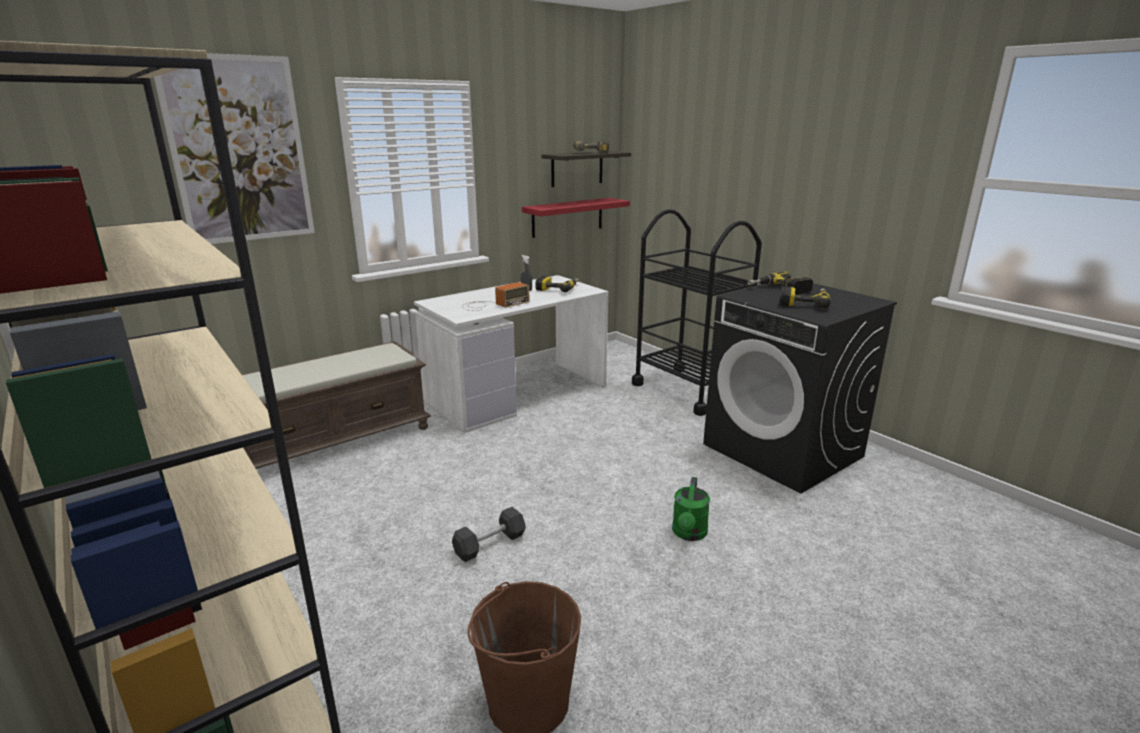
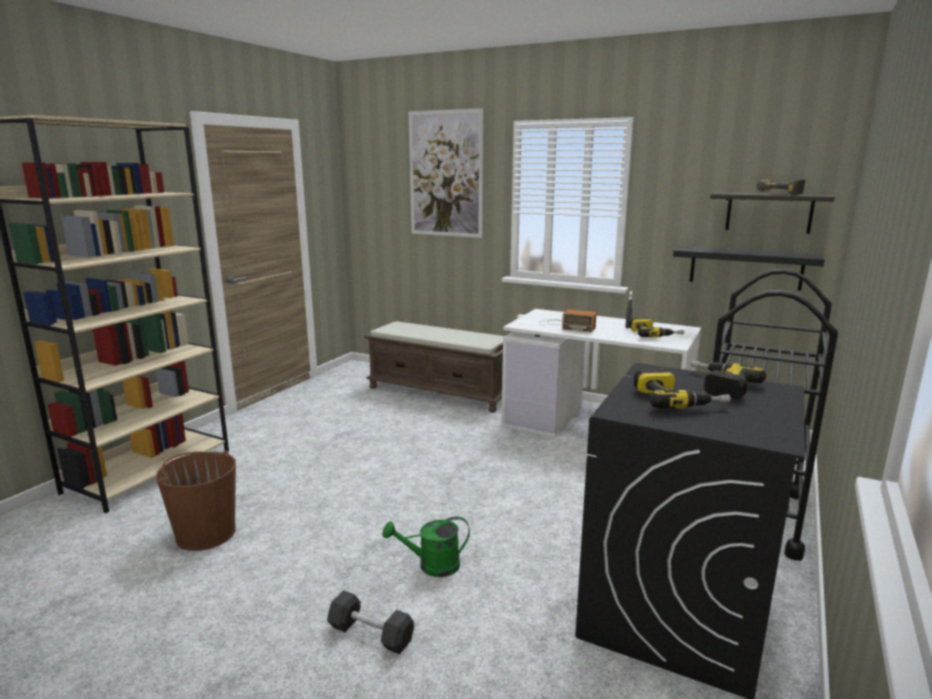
camera: 65 degrees right, 5 degrees down
grey dumbbell [452,507,526,562] -> grey dumbbell moved to [327,590,414,654]
red shelf [522,198,630,238] -> black shelf [673,246,825,291]

